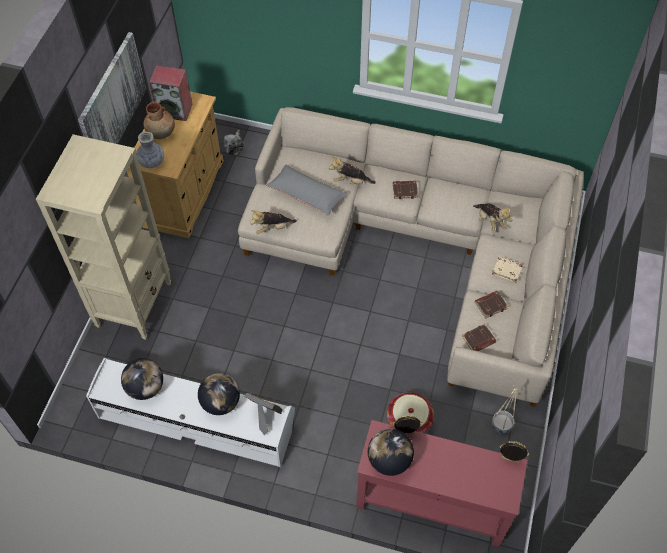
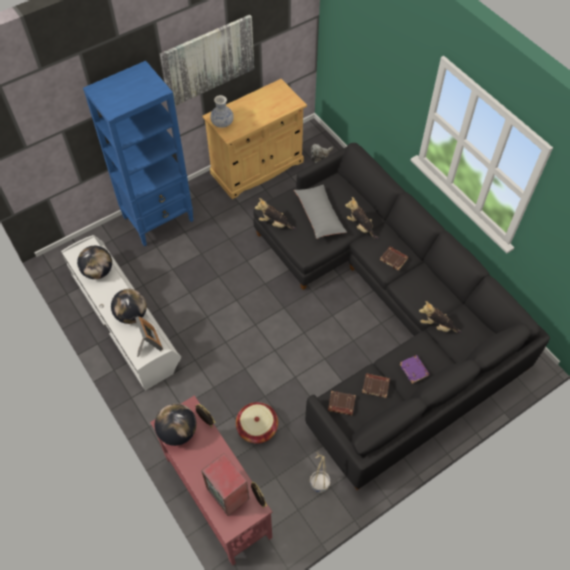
camera: 40 degrees right, 0 degrees up
beige bookcase [36,134,171,340] -> blue bookcase [83,61,194,246]
brown vase [144,102,175,139] -> none
speaker [149,66,192,121] -> speaker moved to [201,453,249,516]
beige sofa [238,107,584,407] -> black sofa [253,143,550,490]
plush toy [473,204,512,233] -> plush toy turned 105 degrees clockwise [419,301,462,333]
beige book [492,256,523,282] -> purple book [400,355,430,384]

